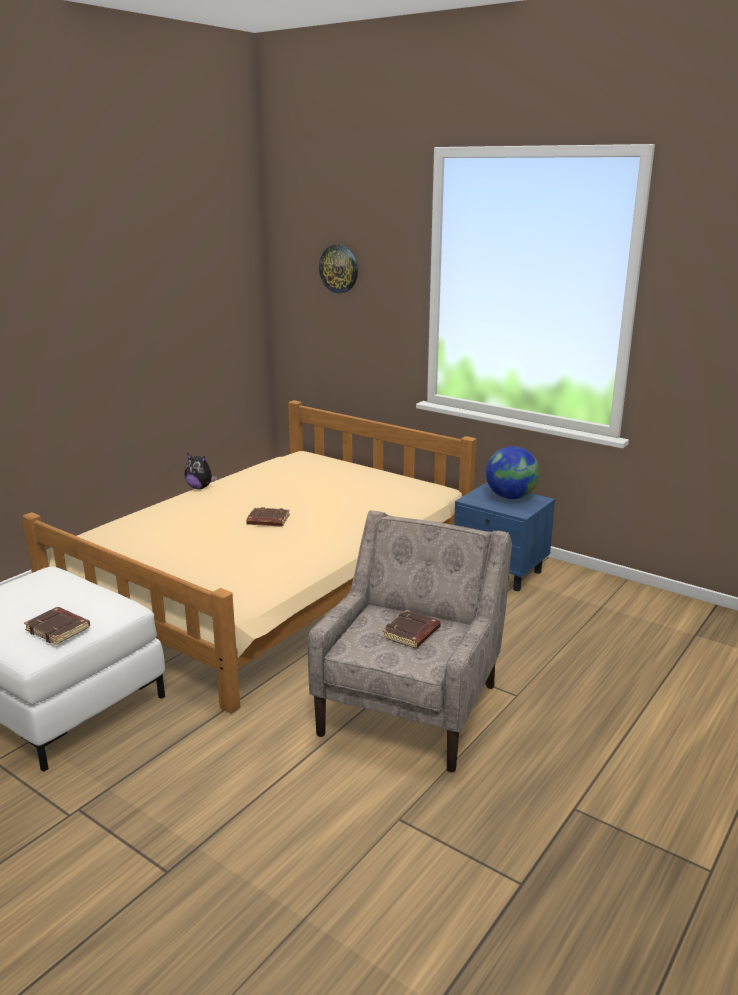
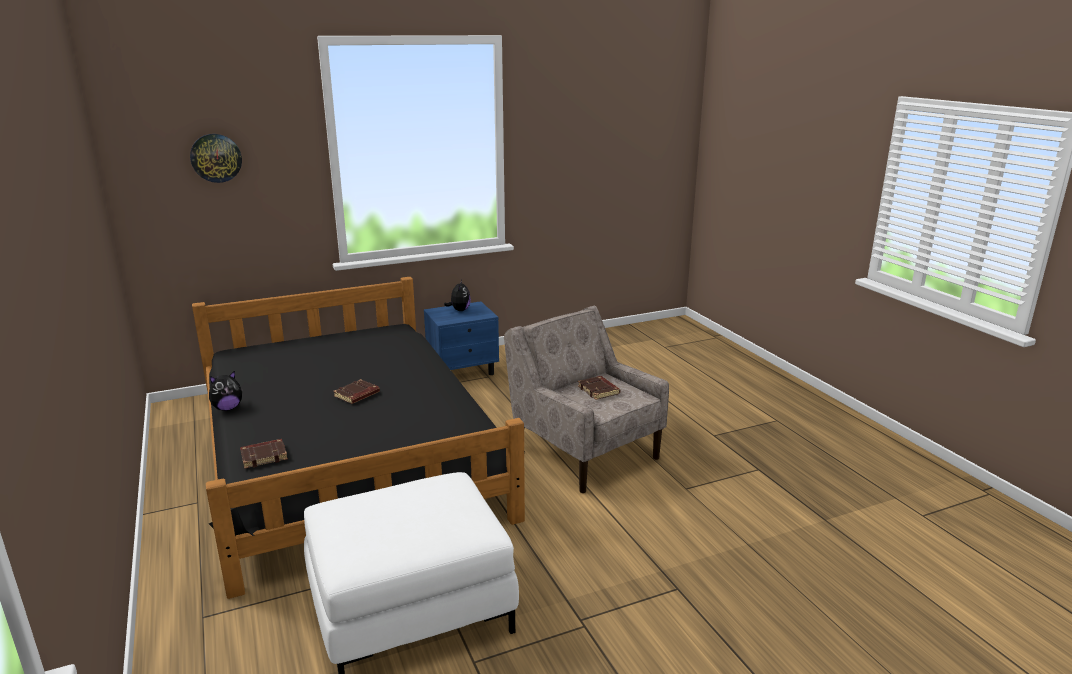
camera: 60 degrees left, 0 degrees up
beige bed [22,400,476,714] -> black bed [192,277,525,599]
brown book [24,607,90,645] -> brown book moved to [240,439,288,469]
globe [486,446,540,499] -> plush toy [444,280,471,311]

